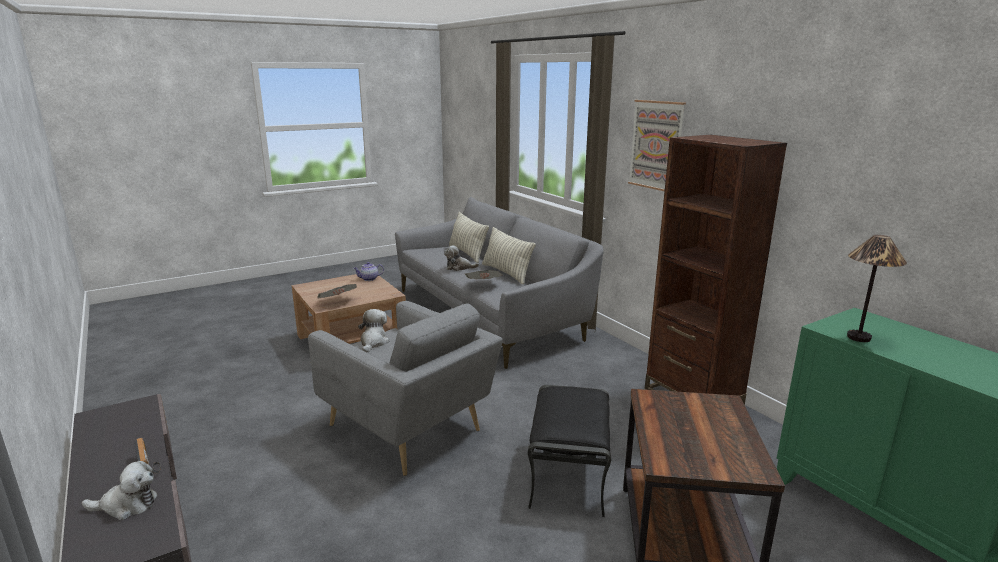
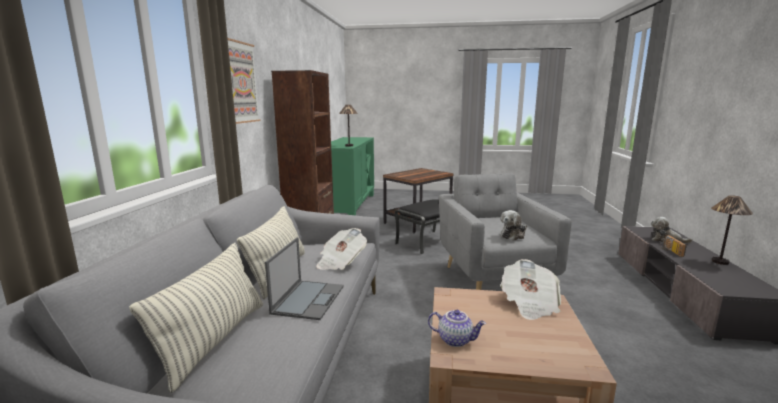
camera: 140 degrees left, 5 degrees down
plush toy [444,245,479,271] -> laptop [265,237,344,320]
none -> table lamp [711,195,753,265]

